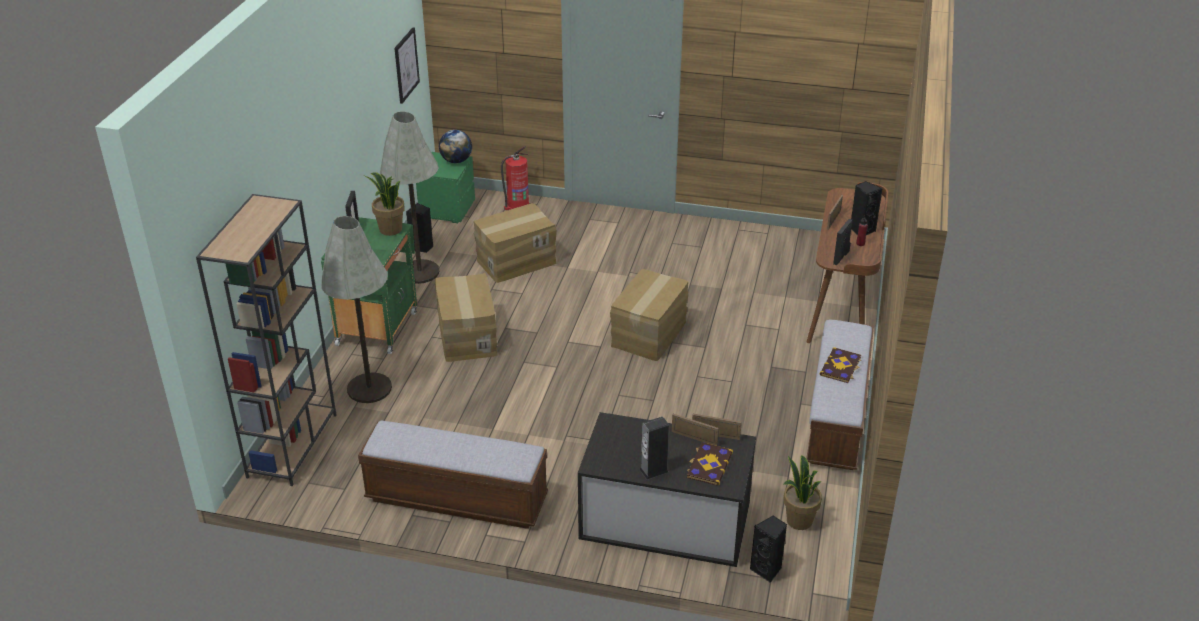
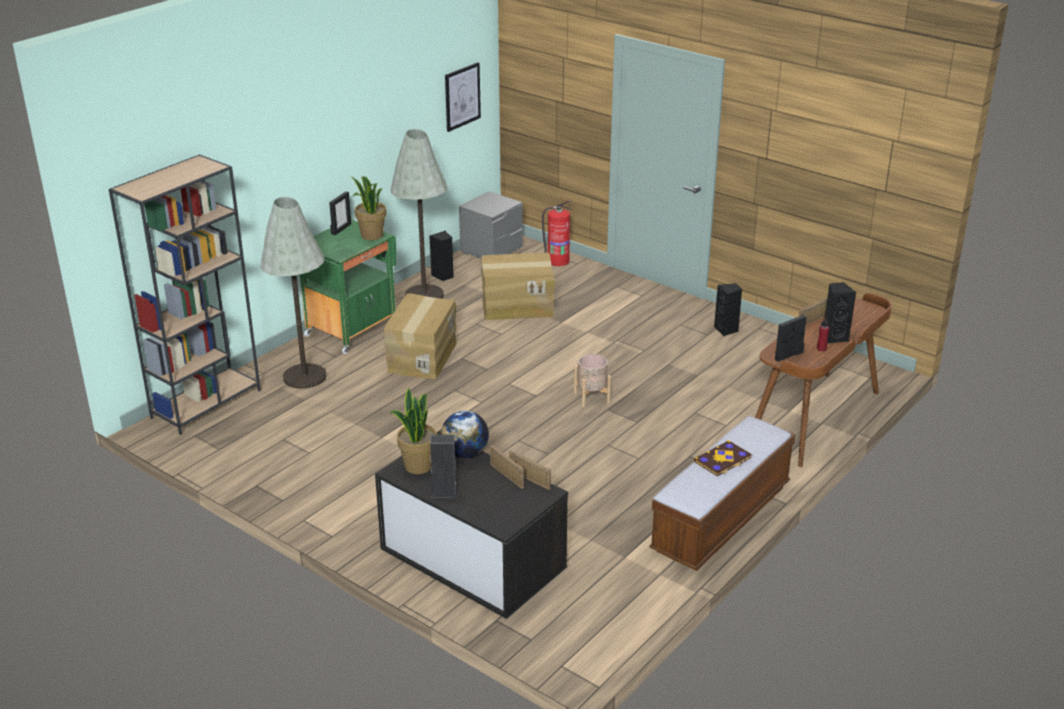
camera: 25 degrees right, 5 degrees down
bench [358,421,548,529] -> none
green nightstand [416,152,475,223] -> grey nightstand [459,191,523,259]
globe [439,130,472,163] -> globe moved to [441,411,489,458]
cardboard box [610,269,688,361] -> beige planter [574,354,611,407]
book [687,442,733,486] -> none
black speaker [750,516,787,583] -> black speaker moved to [714,283,742,336]
potted plant [783,455,822,530] -> potted plant moved to [390,388,437,474]

